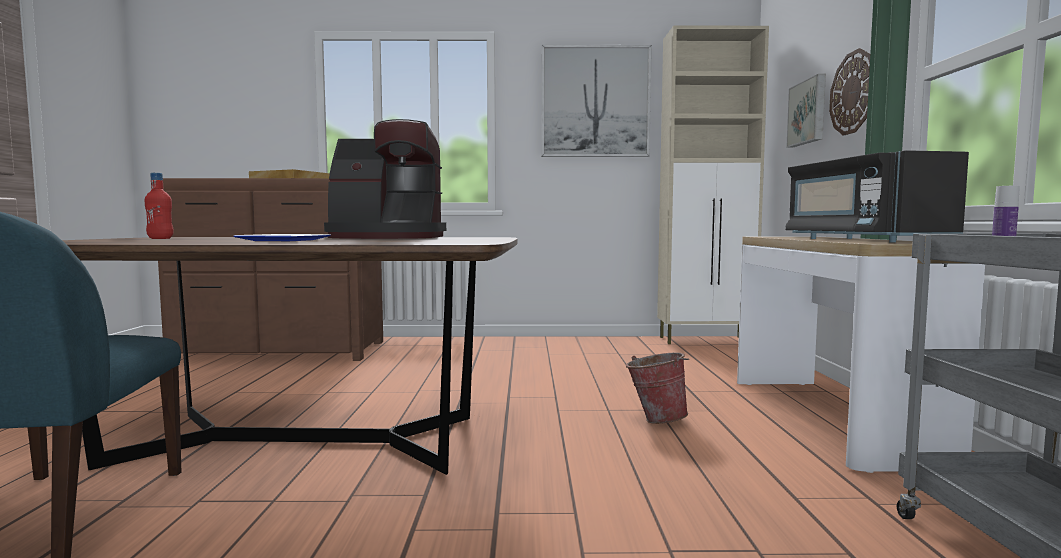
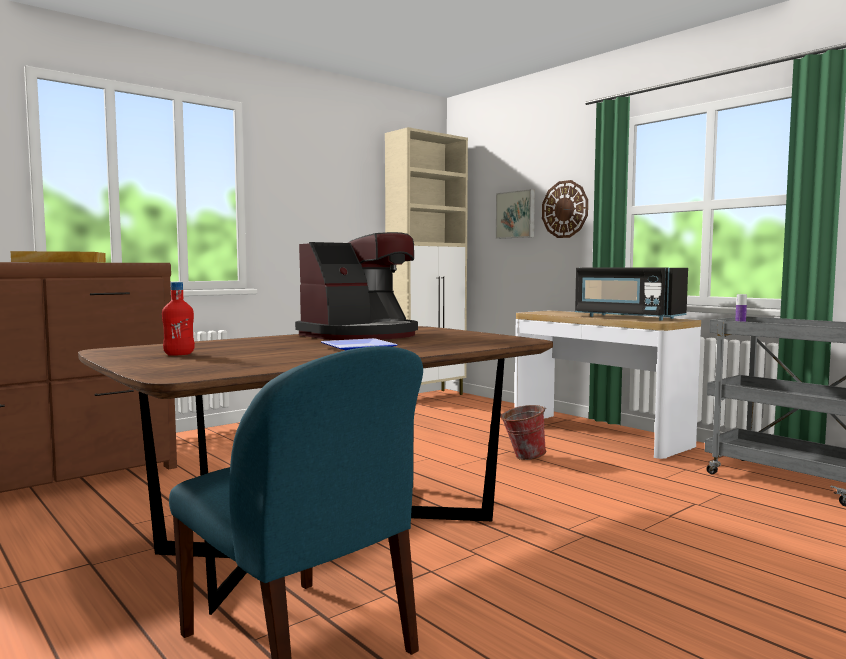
camera: 40 degrees left, 0 degrees up
picture [542,45,652,157] -> none

